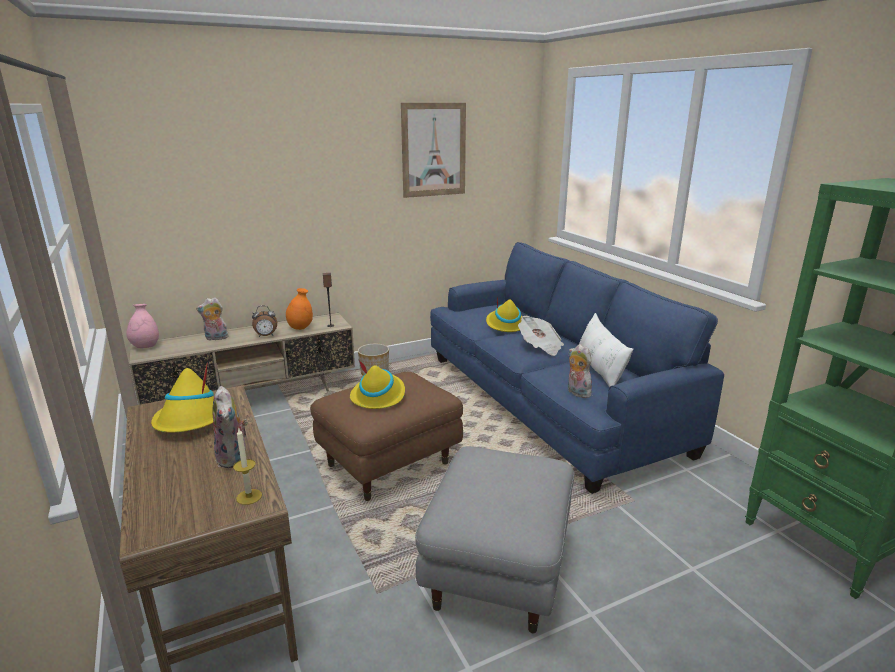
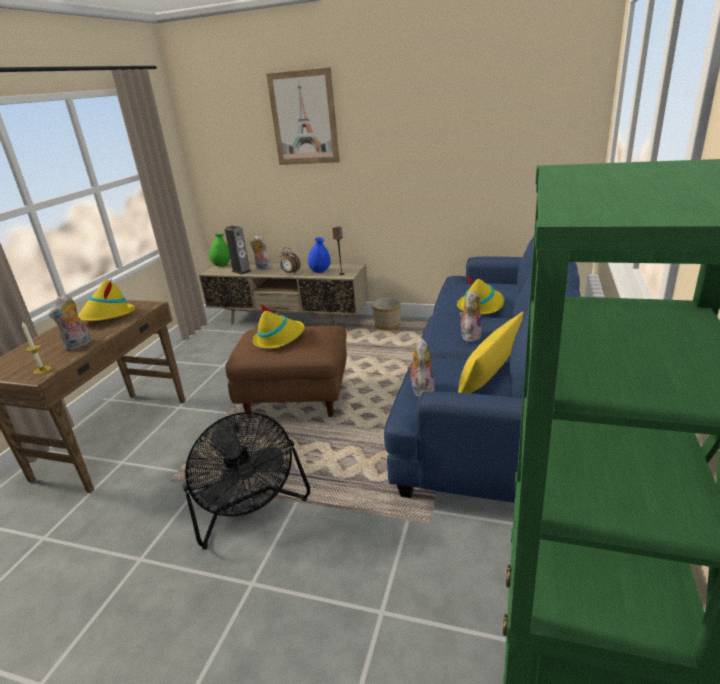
camera: 45 degrees right, 5 degrees up
pink vase [127,304,159,348] -> green vase [209,234,230,266]
orange vase [286,288,313,330] -> blue vase [308,237,330,273]
picture [401,103,466,198] -> picture moved to [266,67,340,165]
grey ottoman [415,446,574,633] -> black fan [182,412,310,549]
newspaper [518,316,564,356] -> plush toy [459,290,482,342]
white pillow [579,313,633,387] -> yellow pillow [458,311,524,393]
none -> speaker [225,226,251,275]

